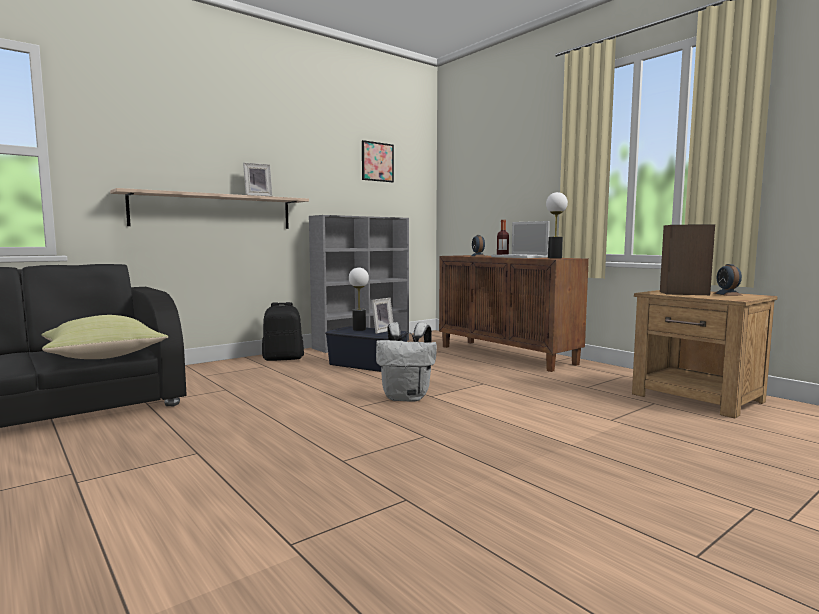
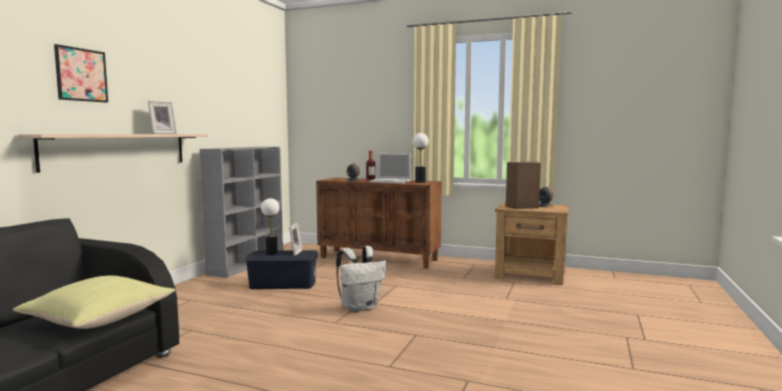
camera: 30 degrees left, 0 degrees up
black backpack [262,302,304,361] -> none
picture [362,140,394,182] -> picture moved to [54,44,108,103]

